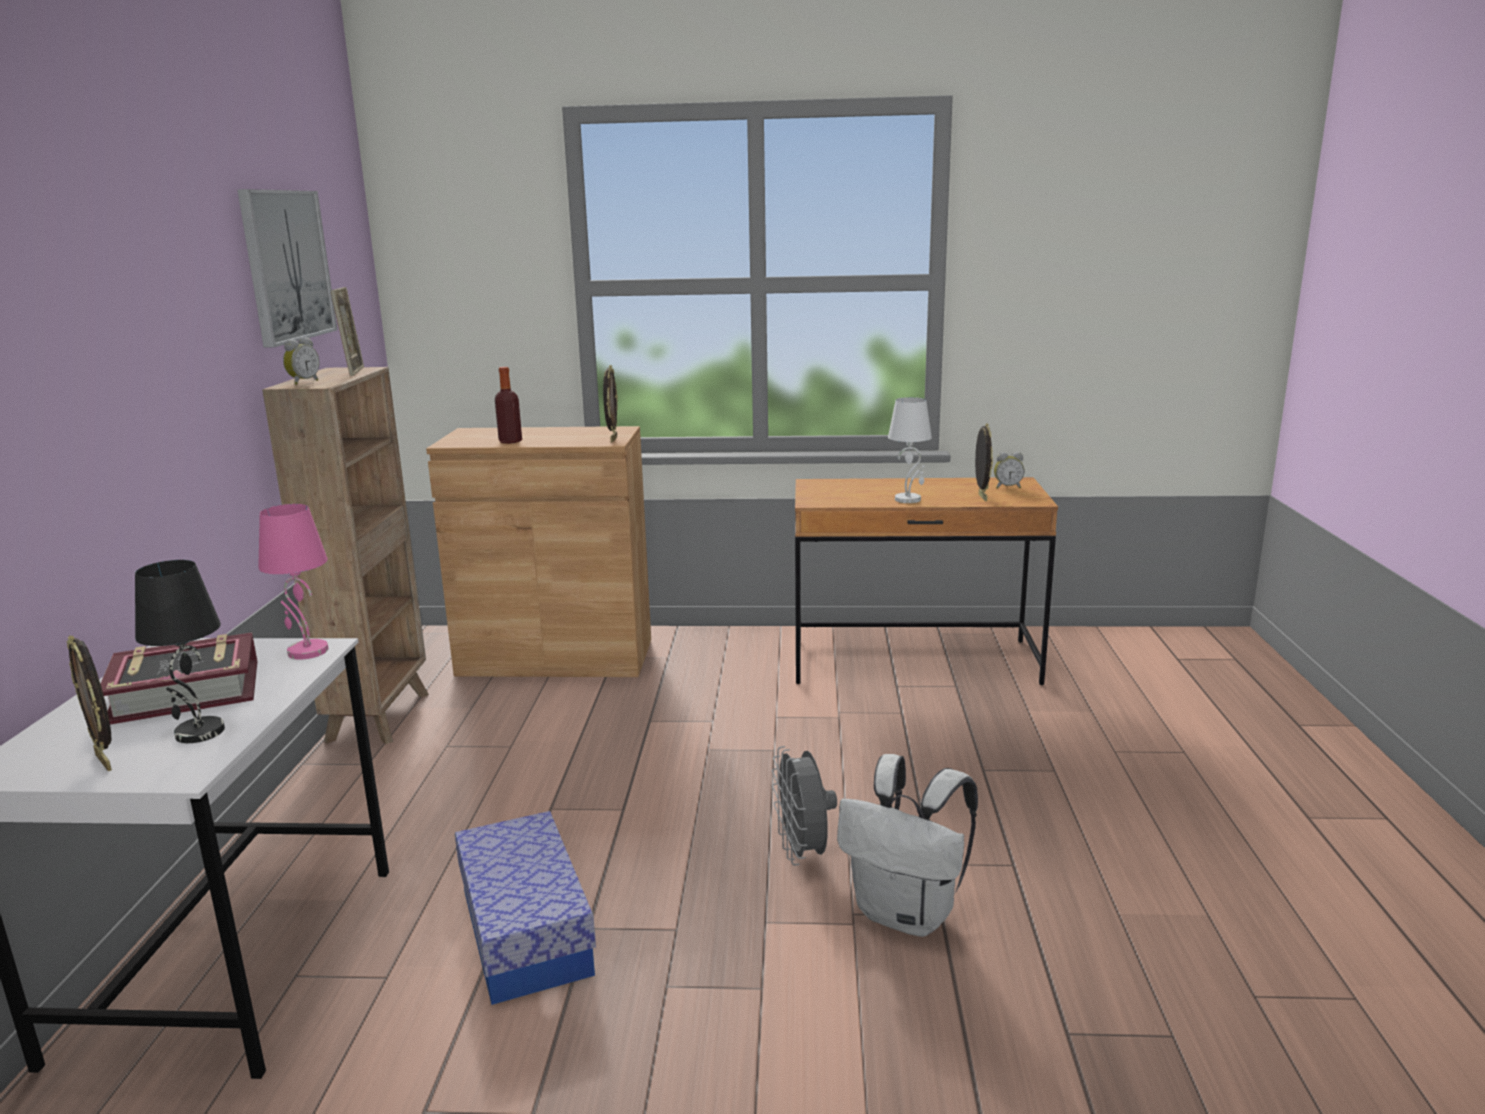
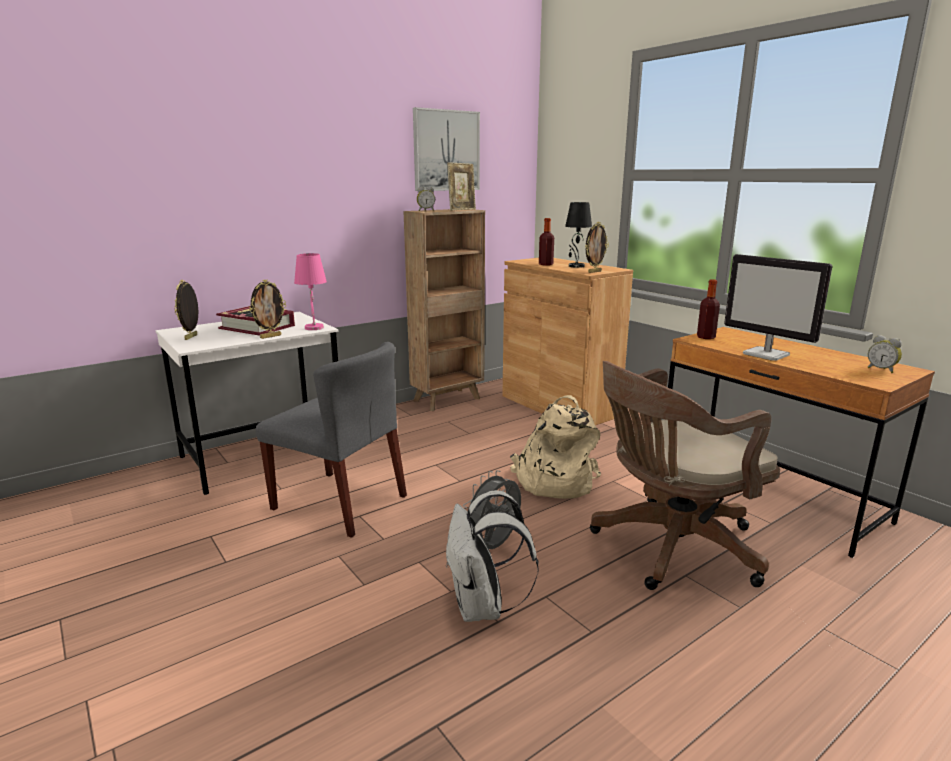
camera: 50 degrees right, 0 degrees up
black table lamp [135,560,225,743] -> black table lamp moved to [565,202,592,268]
storage box [455,811,596,1005] -> grey chair [256,342,407,538]
white table lamp [888,397,932,503] -> monitor [724,254,832,361]
picture frame [975,423,993,501] -> picture frame moved to [249,280,286,339]
none -> beige backpack [510,395,601,499]
none -> brown office chair [590,361,780,590]
none -> bottle [697,279,720,339]

